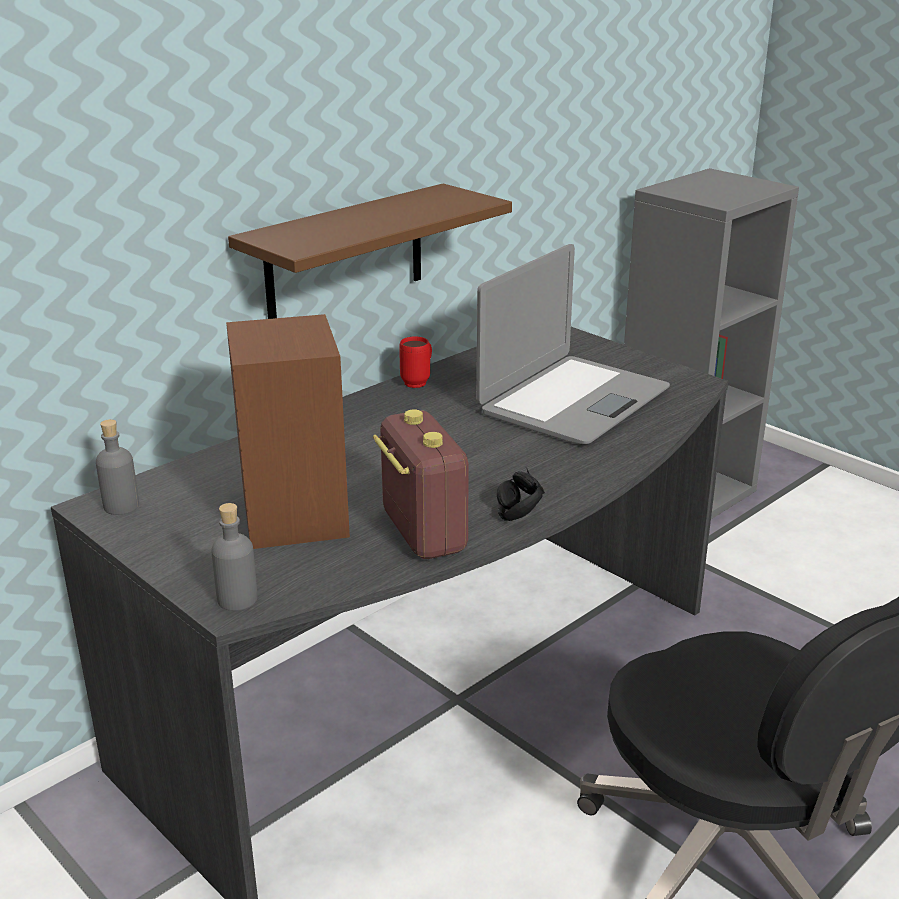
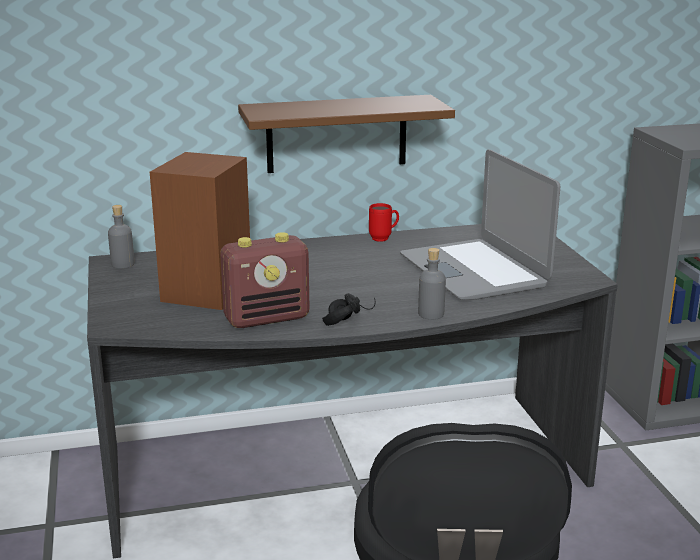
camera: 30 degrees right, 5 degrees down
grey bottle [211,503,257,611] -> grey bottle moved to [418,248,446,320]
radio [373,409,469,559] -> radio turned 60 degrees clockwise [220,232,310,328]
laptop [476,244,670,444] -> laptop turned 90 degrees clockwise [400,150,560,300]

